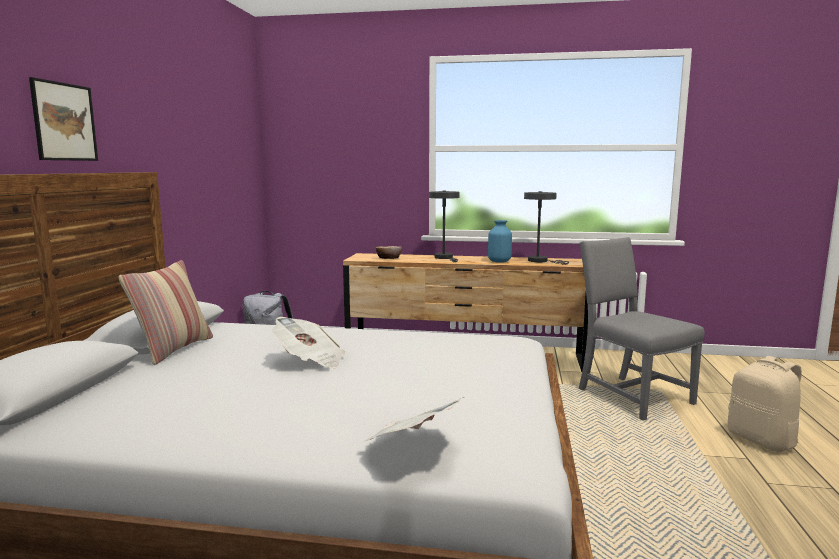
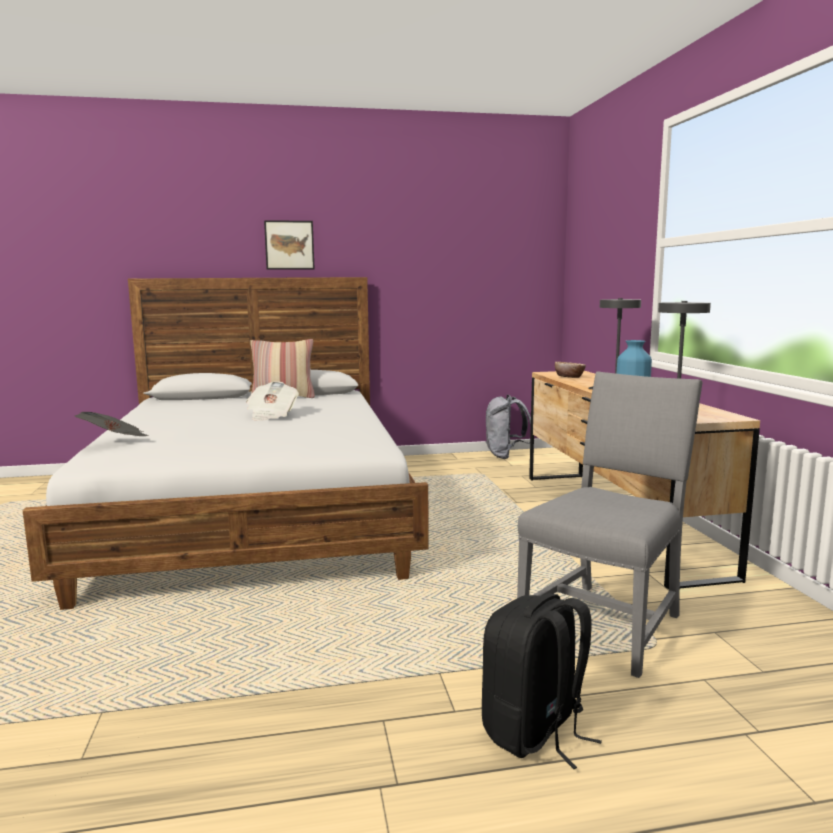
camera: 70 degrees right, 0 degrees up
beige backpack [728,356,802,452] -> black backpack [482,593,602,769]

